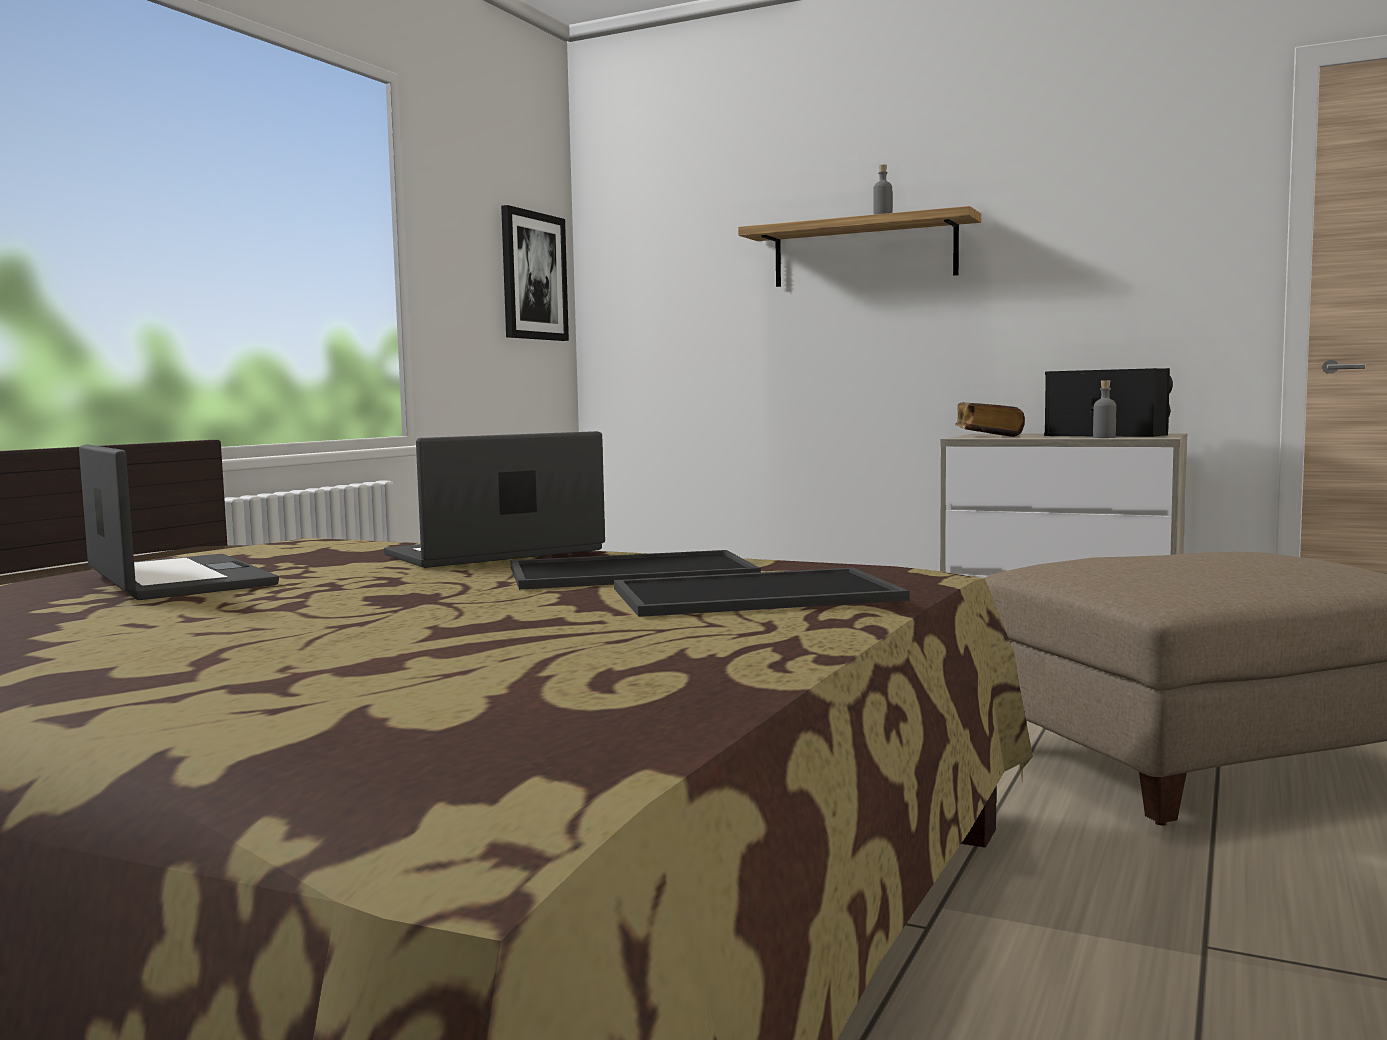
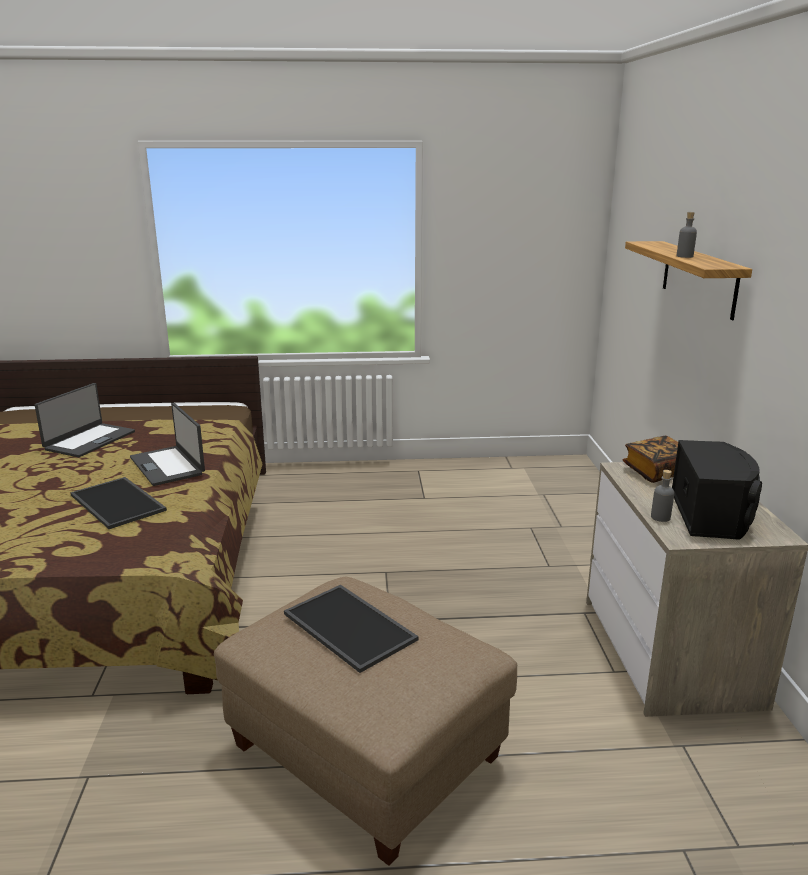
camera: 60 degrees right, 15 degrees up
laptop [384,431,605,568] -> laptop turned 150 degrees counterclockwise [130,403,205,486]
picture [501,205,569,341] -> none
tray [614,568,909,617] -> tray moved to [284,585,419,673]

